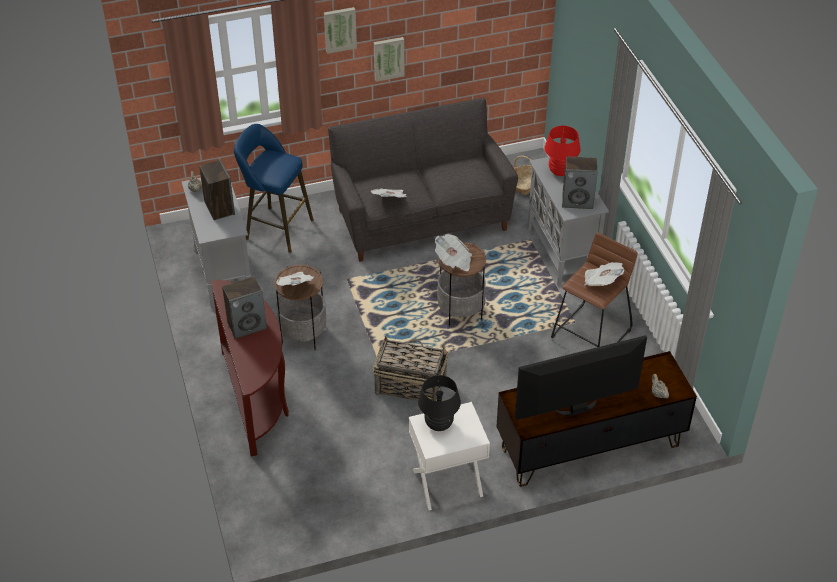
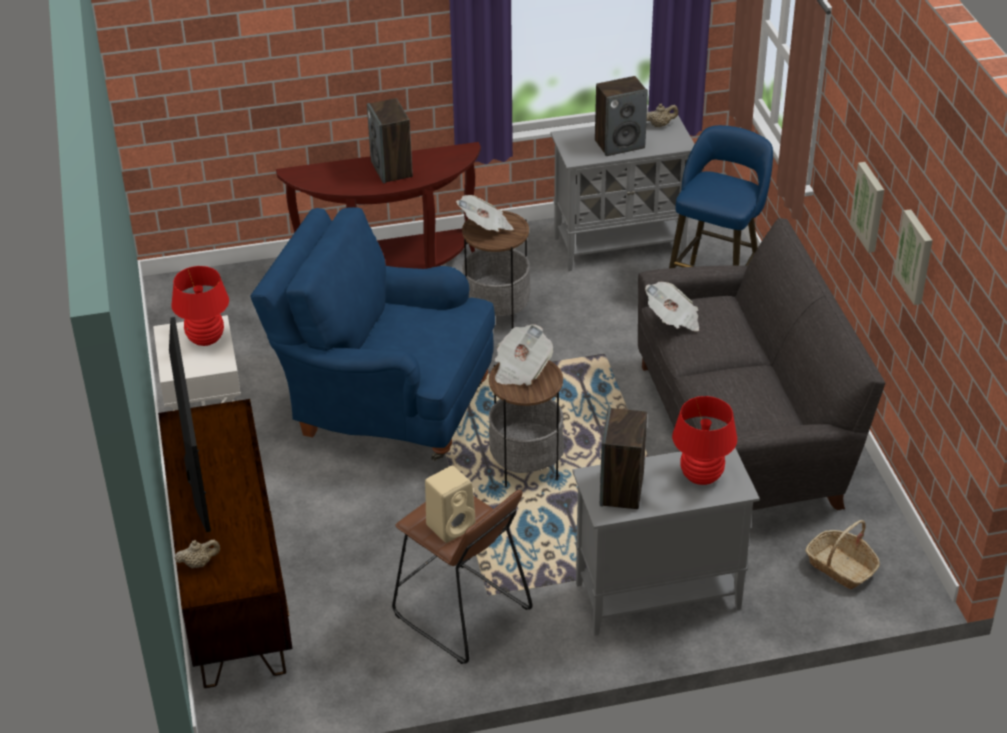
camera: 95 degrees right, 5 degrees down
picture [324,7,357,54] -> picture moved to [894,209,933,305]
basket [373,336,448,401] -> blue armchair [251,207,495,461]
black table lamp [418,375,461,431] -> red table lamp [171,266,229,346]
newspaper [584,262,624,286] -> beige speaker [425,465,476,543]

